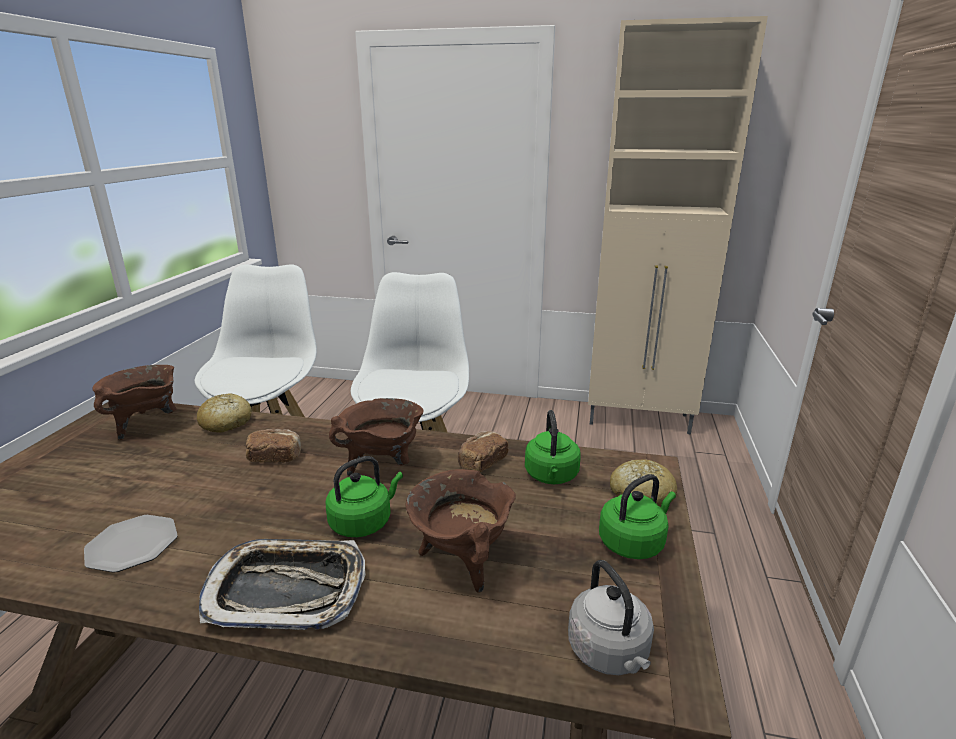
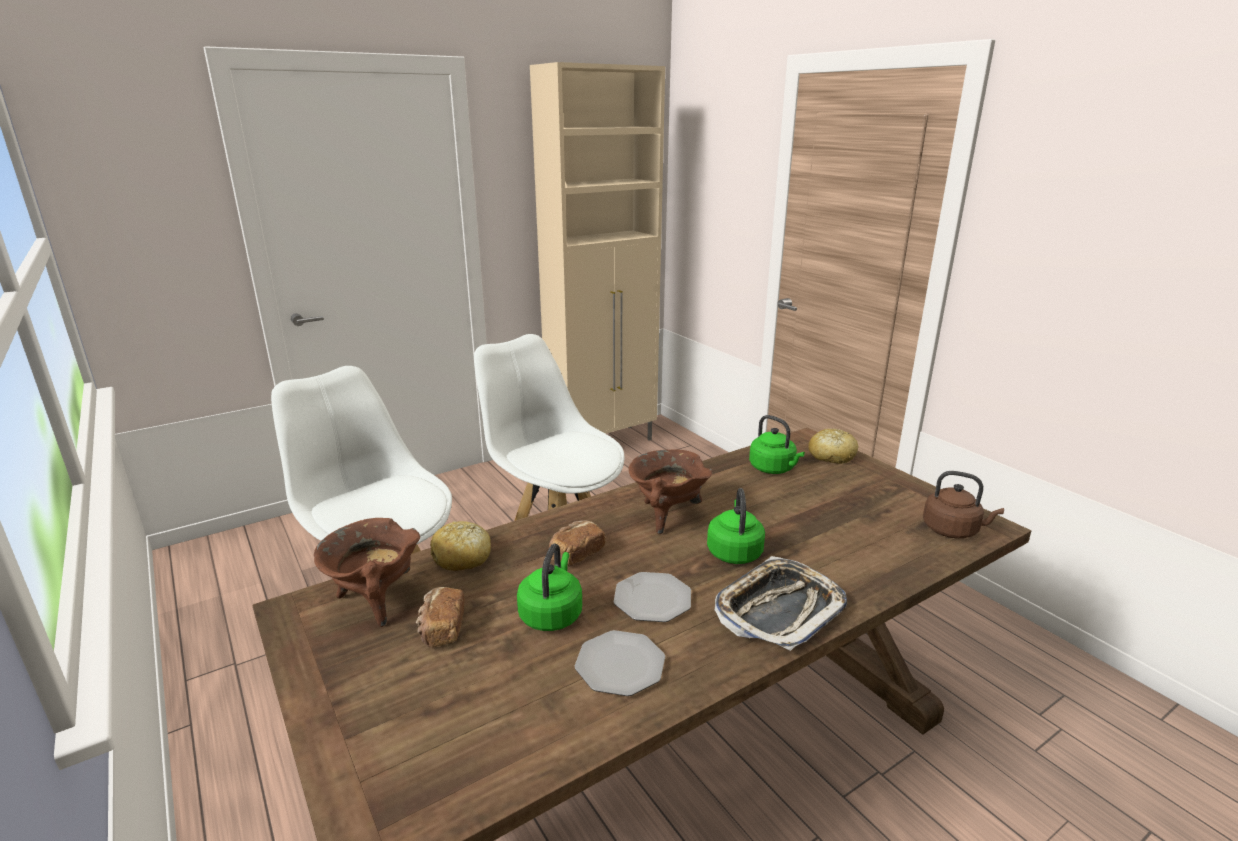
camera: 45 degrees left, 0 degrees up
brown cooking pot [406,469,516,593] -> none
bread [458,431,509,473] -> bread moved to [416,587,464,648]
grey kettle [568,560,654,675] -> brown kettle [923,471,1004,539]
green kettle [599,474,676,559] -> green kettle moved to [517,543,582,631]
none -> plate [614,572,691,622]

